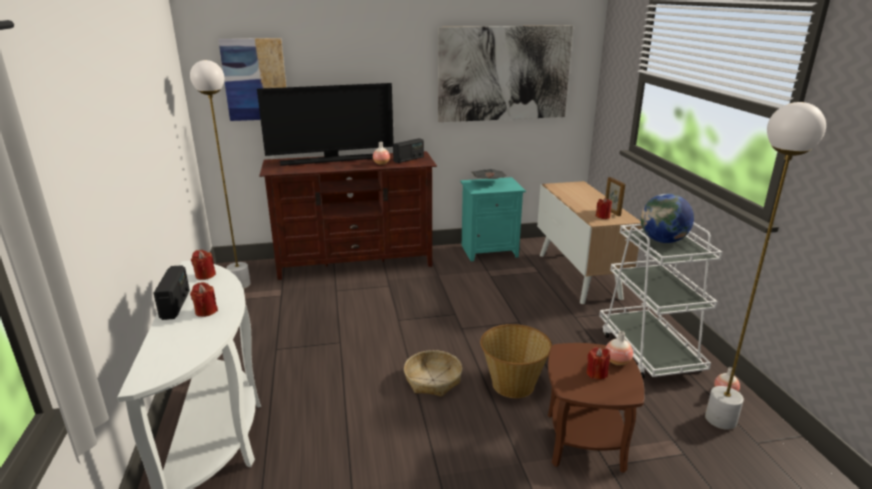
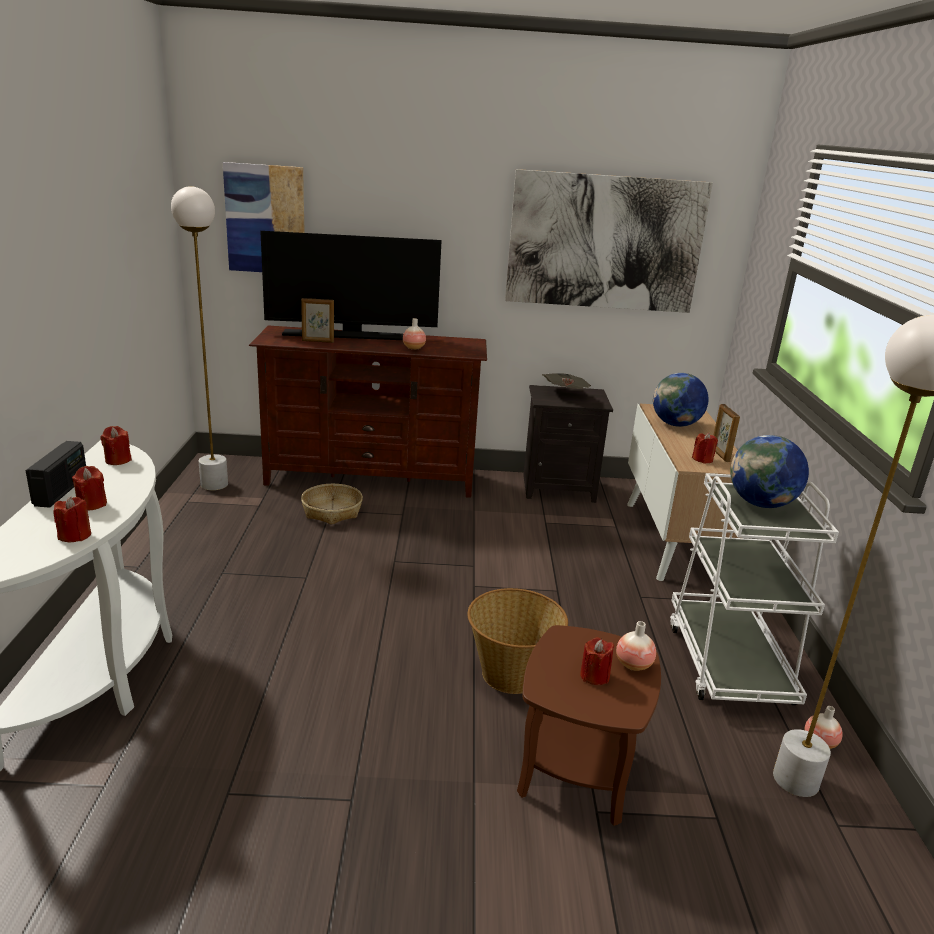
camera: 10 degrees right, 0 degrees up
radio [393,138,424,163] -> none
basket [404,350,462,397] -> basket moved to [301,484,363,525]
turquoise nightstand [460,177,526,261] -> black nightstand [523,385,613,503]
none -> red candle [53,496,91,542]
none -> picture frame [301,298,334,343]
none -> globe [653,373,709,427]

